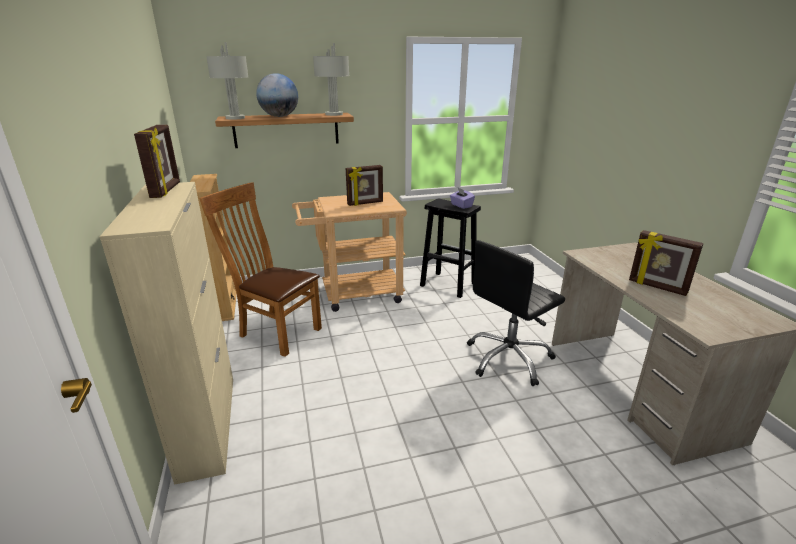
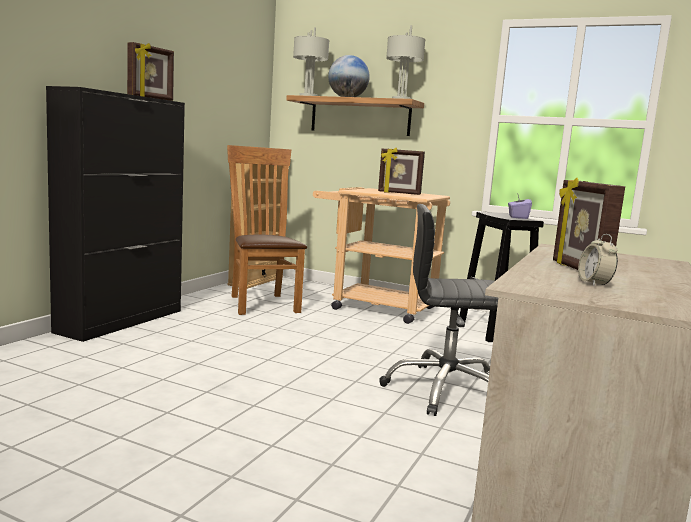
camera: 40 degrees right, 15 degrees down
beige cabinet [100,182,233,485] -> black cabinet [46,86,185,342]
none -> alarm clock [578,234,618,286]

